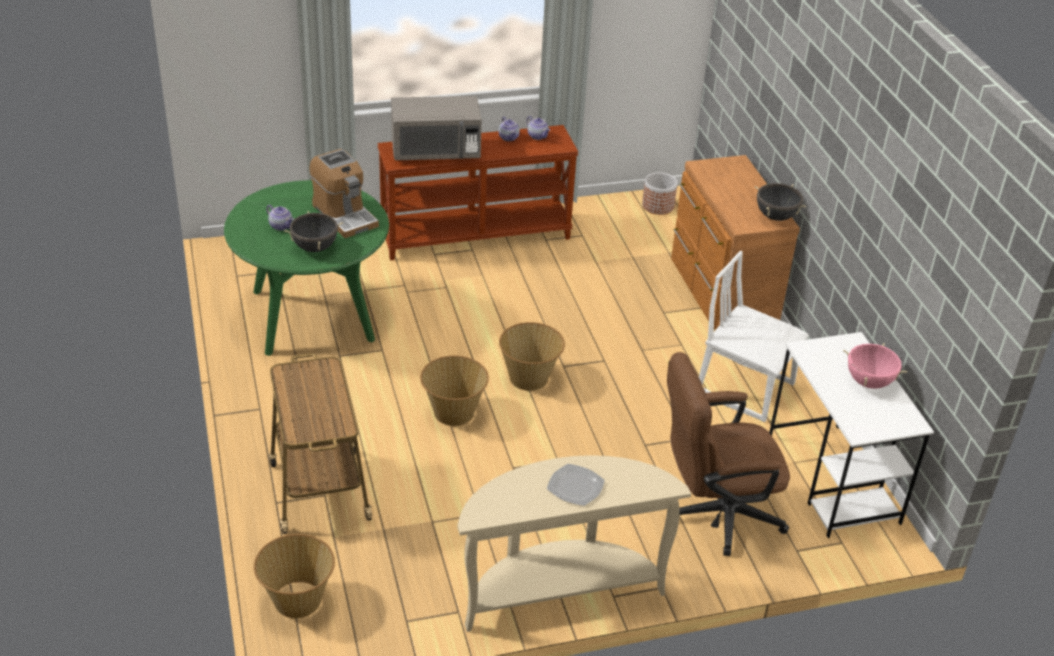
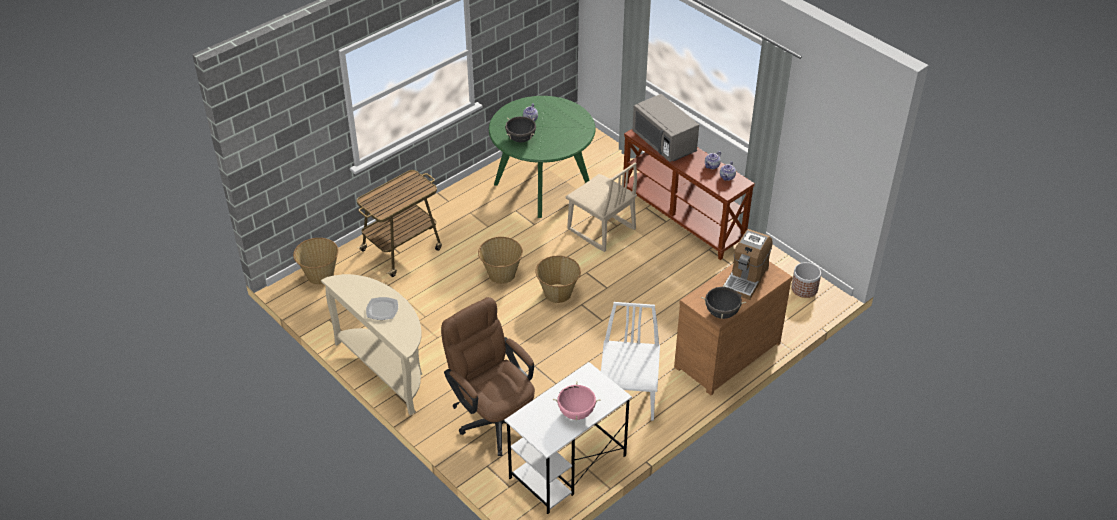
camera: 65 degrees right, 5 degrees up
coffee machine [309,149,379,238] -> coffee machine moved to [723,229,773,300]
none -> beige chair [566,162,637,252]

